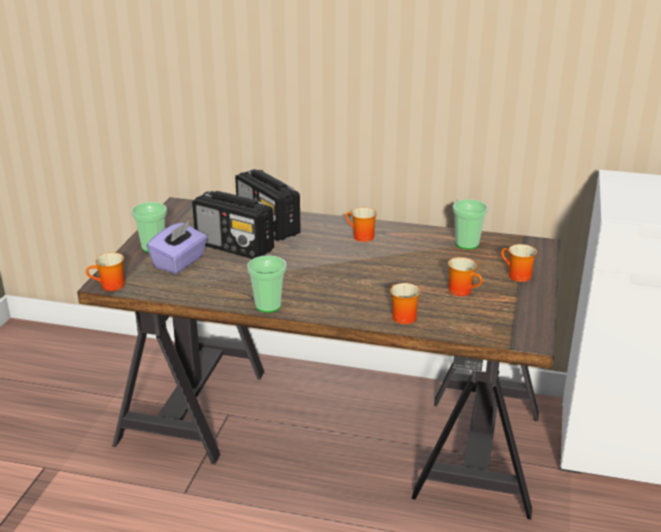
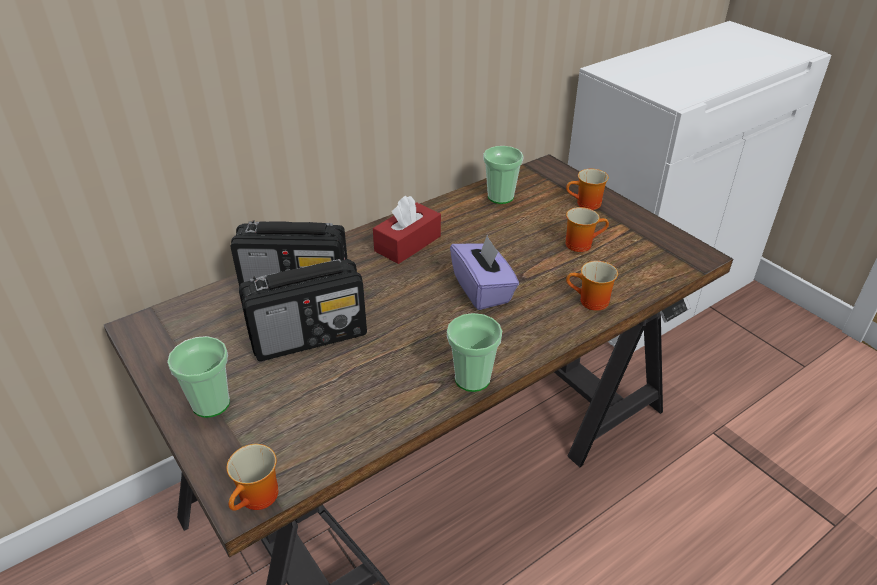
camera: 50 degrees left, 10 degrees up
purple tissue box [147,221,208,274] -> purple tissue box moved to [450,235,519,310]
mug [345,207,377,242] -> red tissue box [373,195,441,264]

